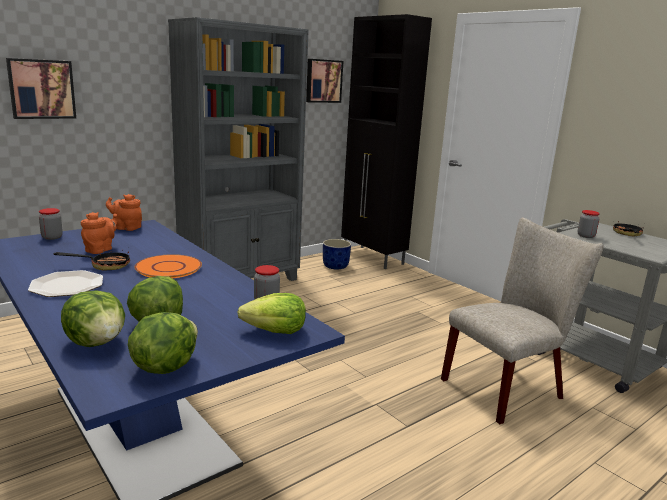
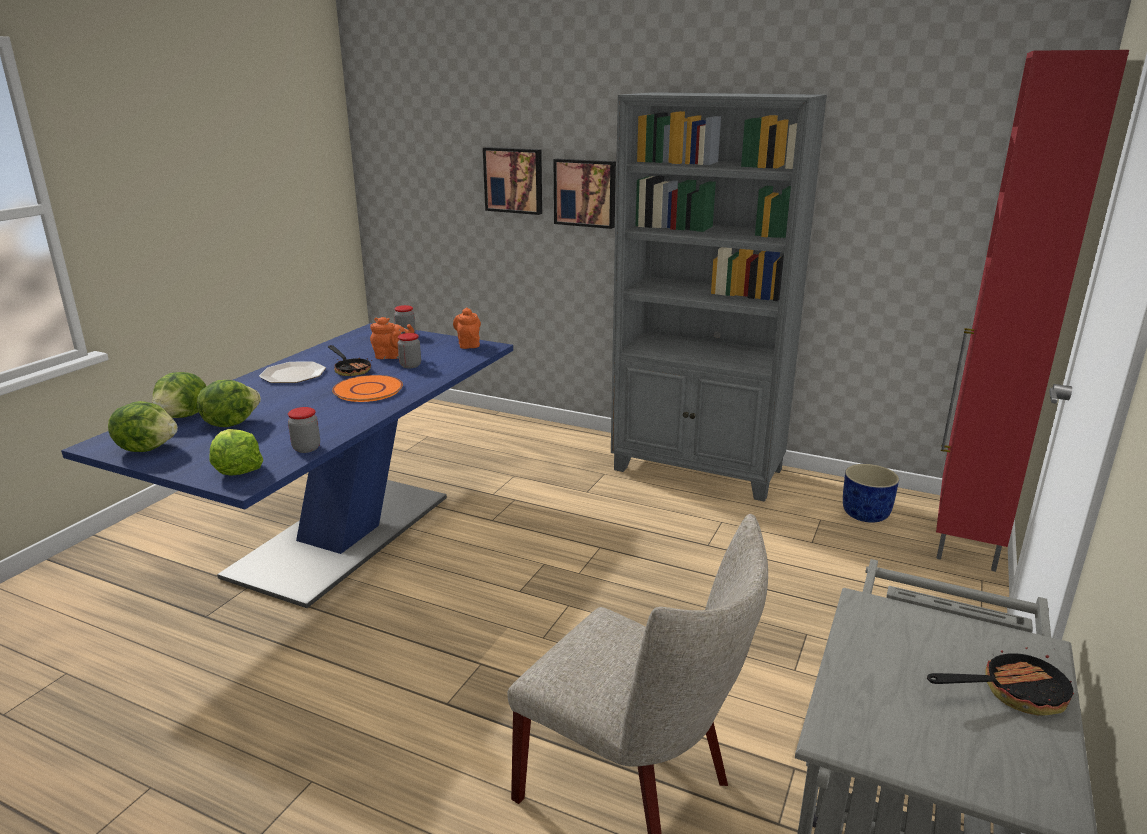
camera: 65 degrees right, 5 degrees up
picture [306,59,343,103] -> picture moved to [554,159,616,229]
black cabinet [341,14,432,269] -> red cabinet [936,50,1129,572]
jar [578,210,600,238] -> jar moved to [398,333,421,368]

